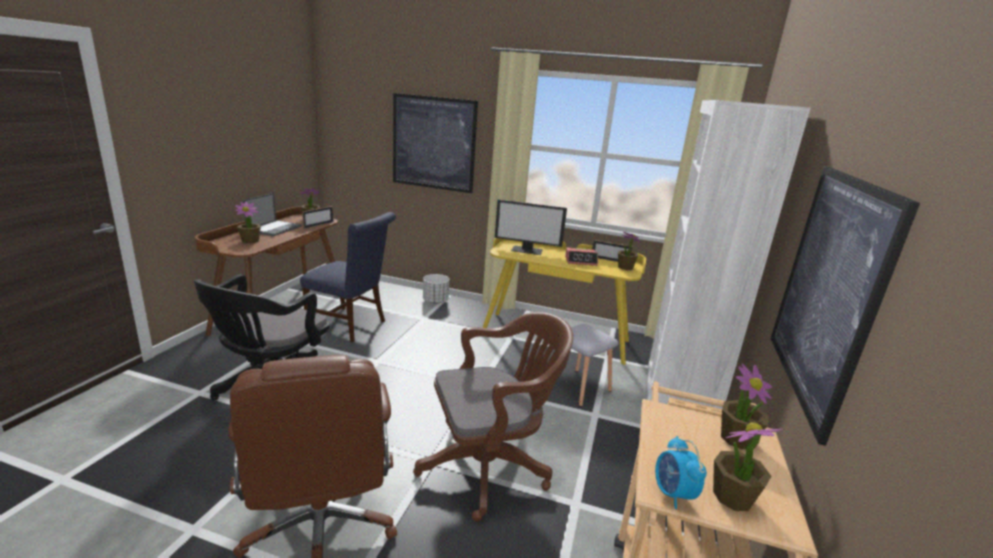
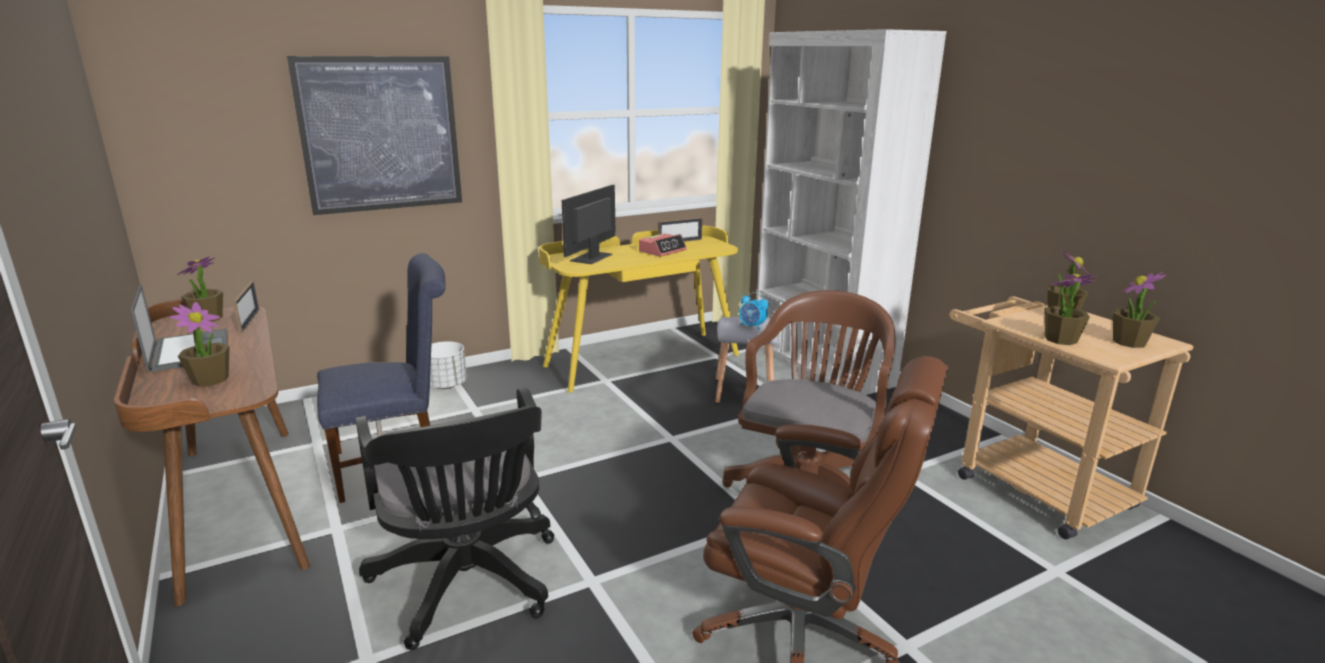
camera: 45 degrees left, 0 degrees up
monitor [495,200,567,255] -> monitor turned 150 degrees clockwise [562,185,616,264]
potted plant [618,232,641,270] -> potted plant moved to [1044,274,1099,345]
alarm clock [655,436,707,509] -> alarm clock moved to [739,292,769,330]
picture [770,167,920,446] -> none

